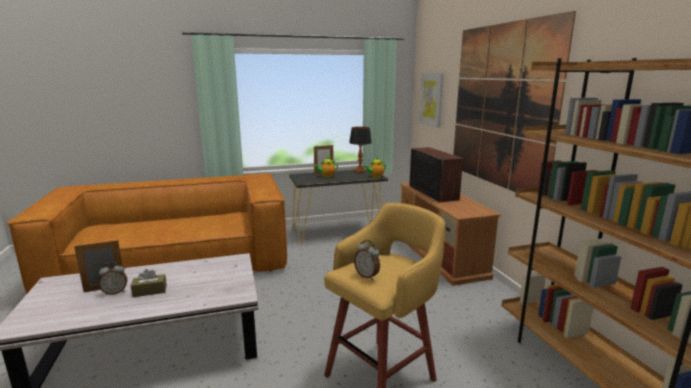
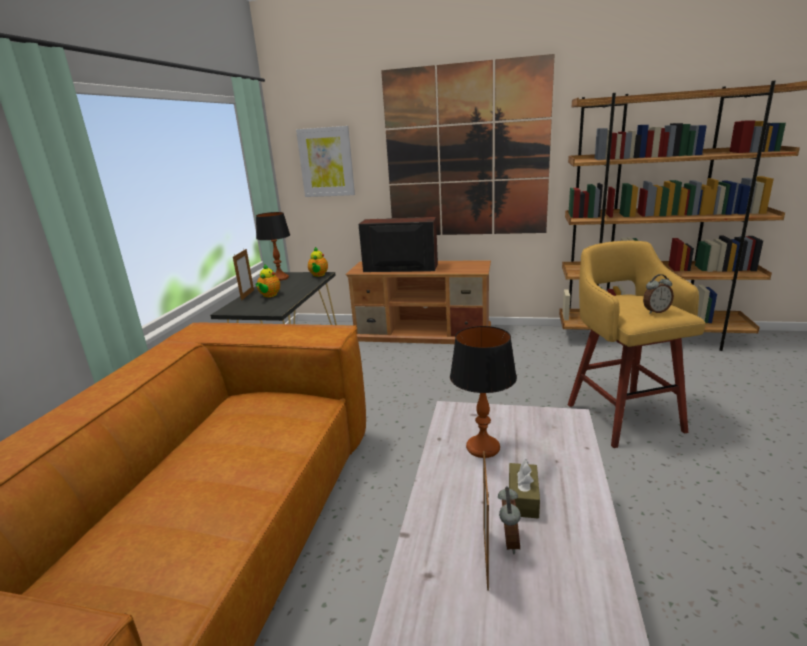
camera: 60 degrees left, 5 degrees up
none -> table lamp [450,326,517,458]

